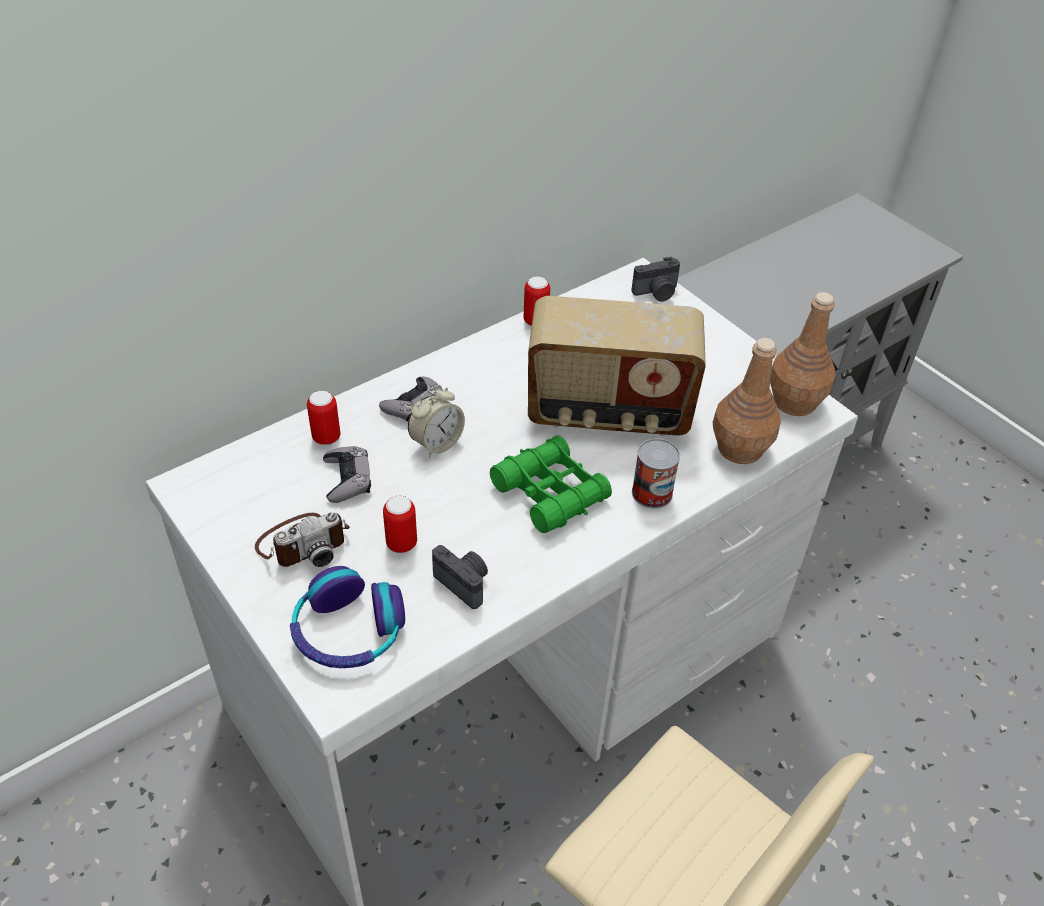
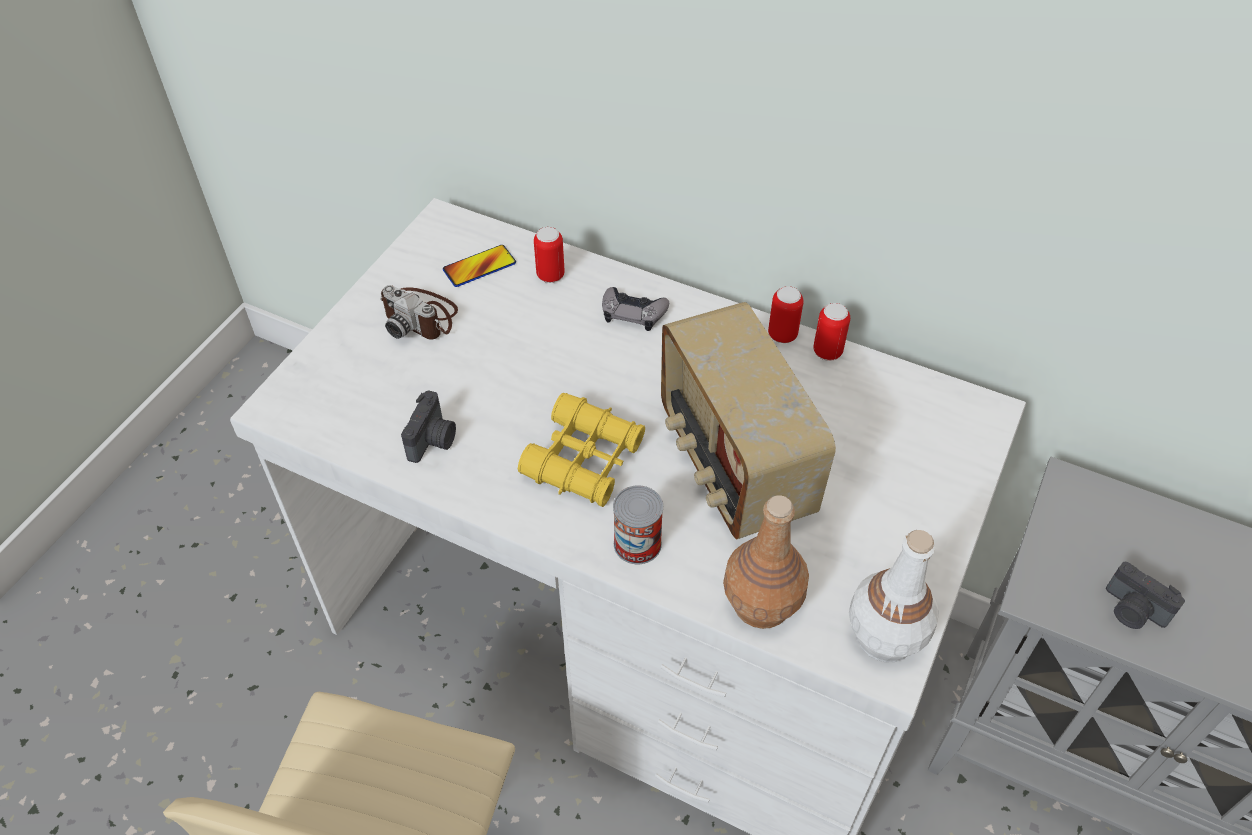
camera: 65 degrees right, 5 degrees up
headphones [290,566,405,668] -> none
grey game controller [323,446,371,503] -> none
can [383,496,417,553] -> can moved to [768,286,804,343]
alarm clock [408,385,465,457] -> none
green binoculars [490,435,612,533] -> yellow binoculars [518,393,645,507]
camera [631,257,680,302] -> camera moved to [1106,562,1185,629]
brown bottle [770,292,835,416] -> white bottle [849,530,939,662]
none -> phone [443,245,516,287]

